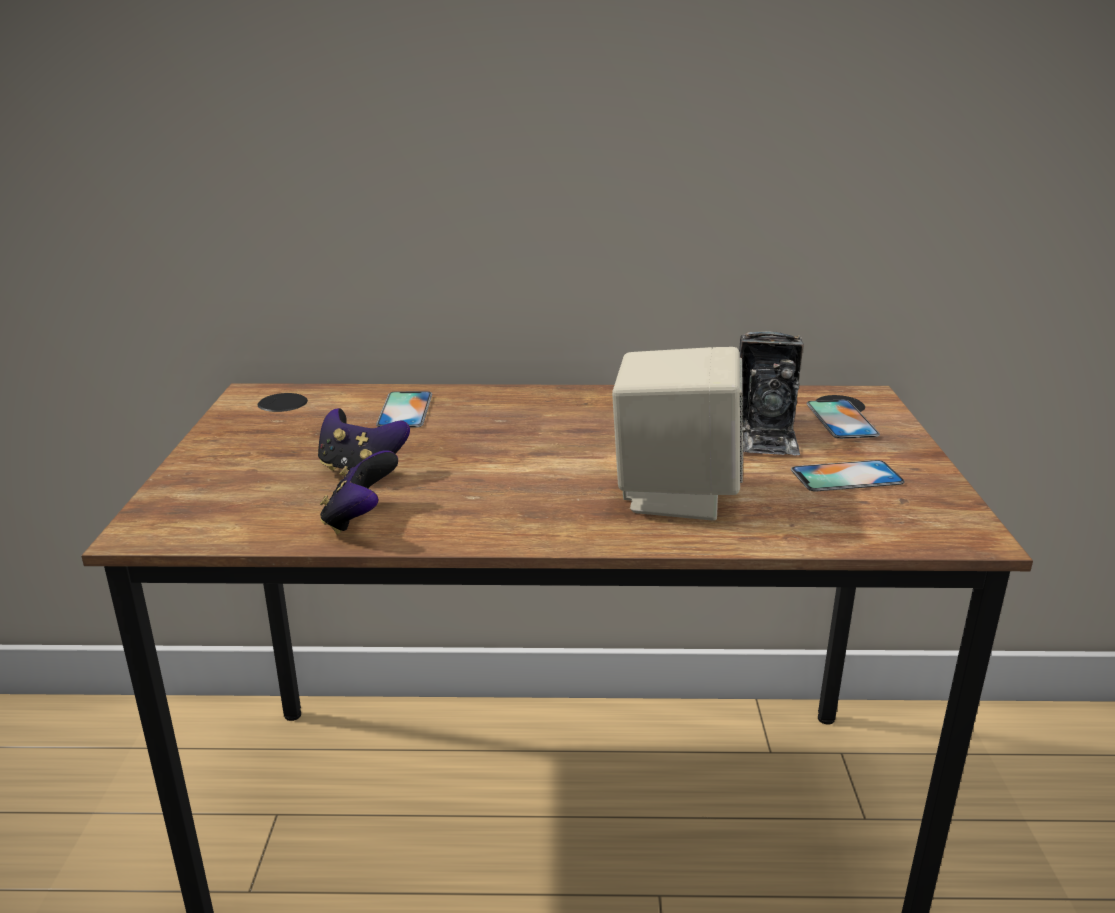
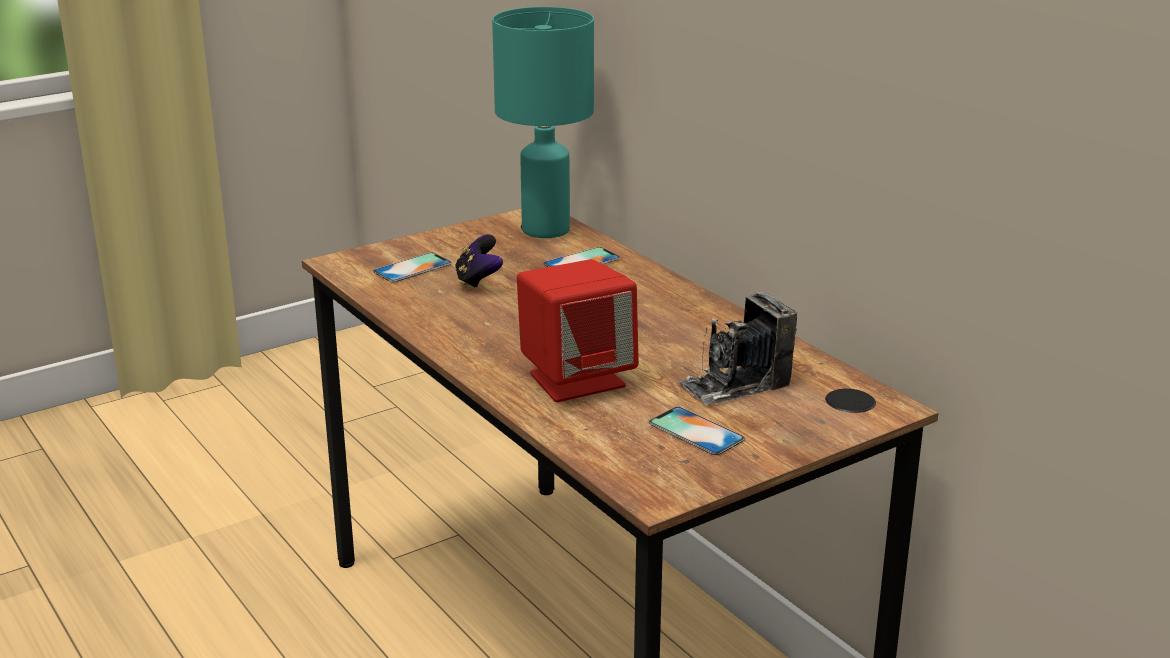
camera: 55 degrees right, 0 degrees up
game controller [320,450,398,534] -> none
beige speaker [612,347,743,521] -> red speaker [517,259,639,402]
phone [807,400,880,439] -> phone moved to [373,253,452,282]
none -> turquoise table lamp [492,7,594,238]

